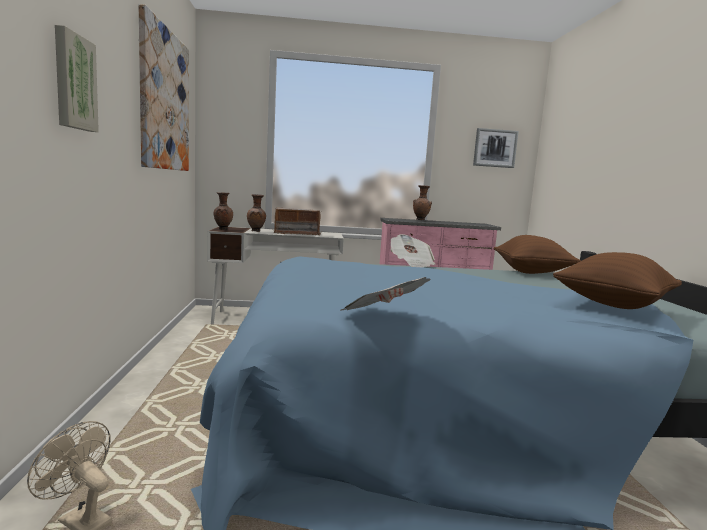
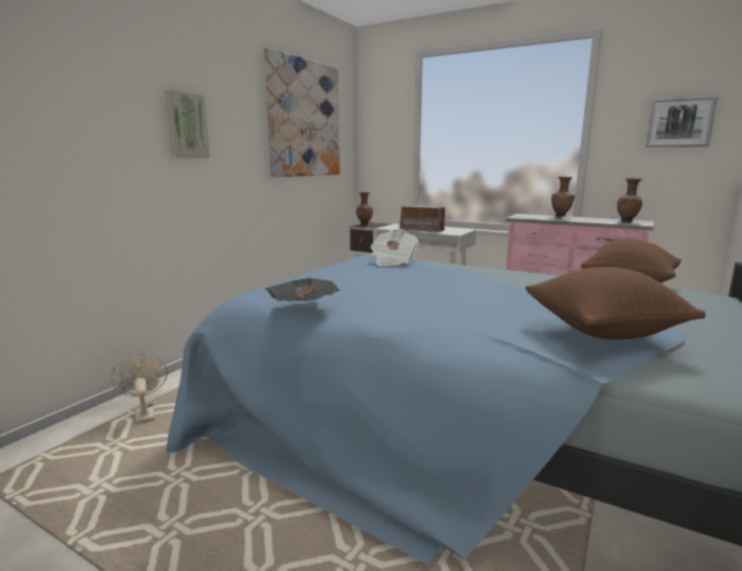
camera: 35 degrees right, 5 degrees up
brown vase [247,194,266,232] -> brown vase moved to [617,178,642,223]
newspaper [390,234,435,268] -> newspaper moved to [370,229,419,266]

